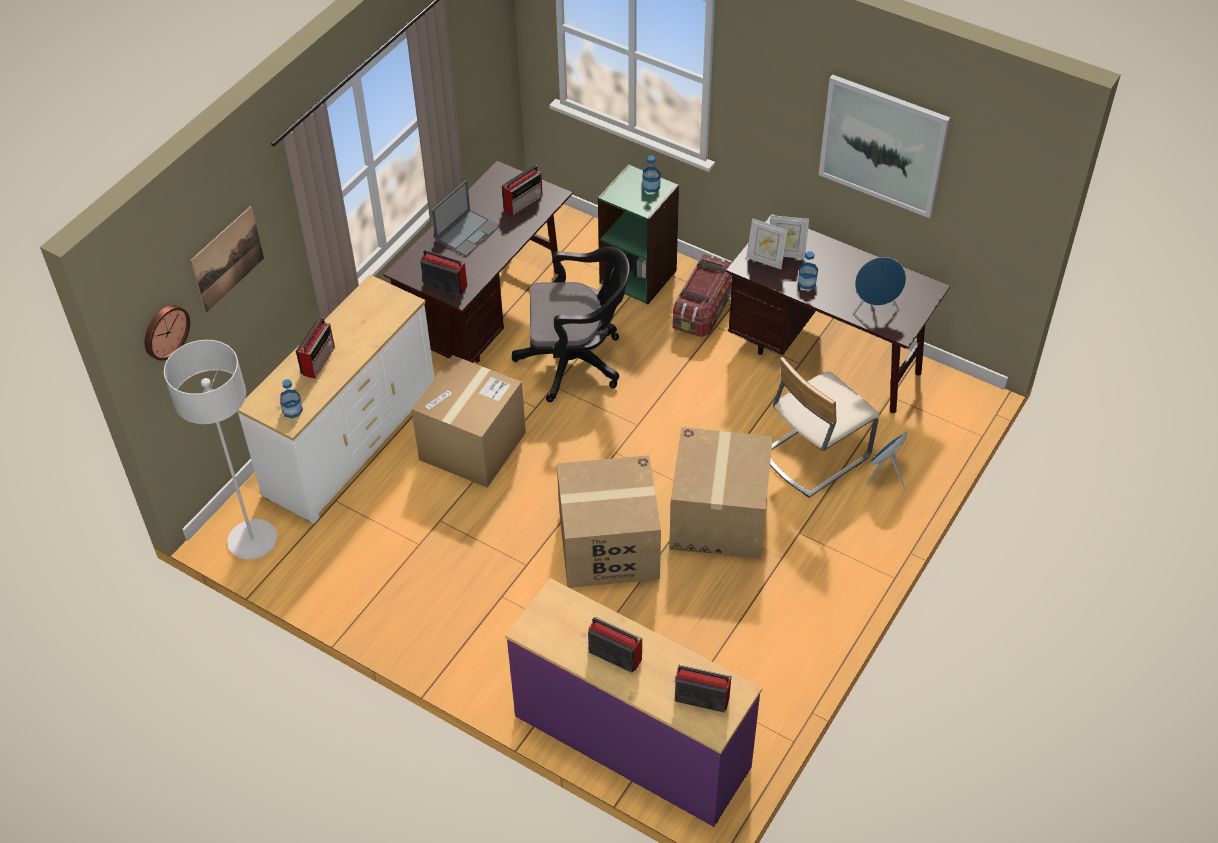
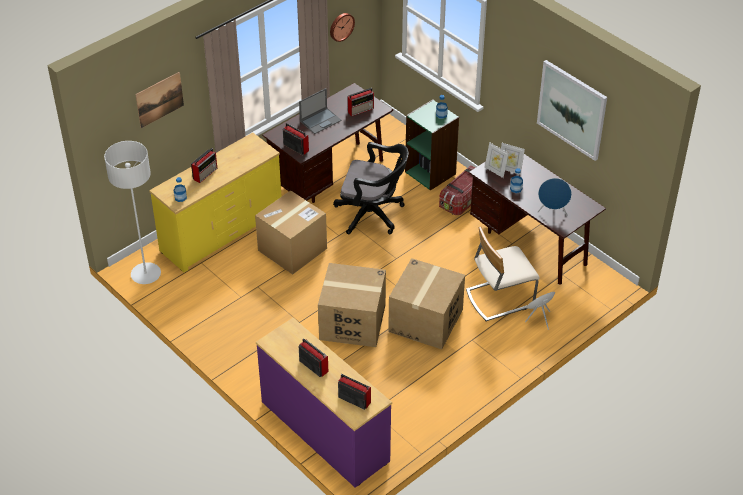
camera: 15 degrees right, 5 degrees down
wall clock [145,305,190,361] -> wall clock moved to [330,13,355,42]
white dresser [237,275,435,523] -> yellow dresser [149,132,282,273]

